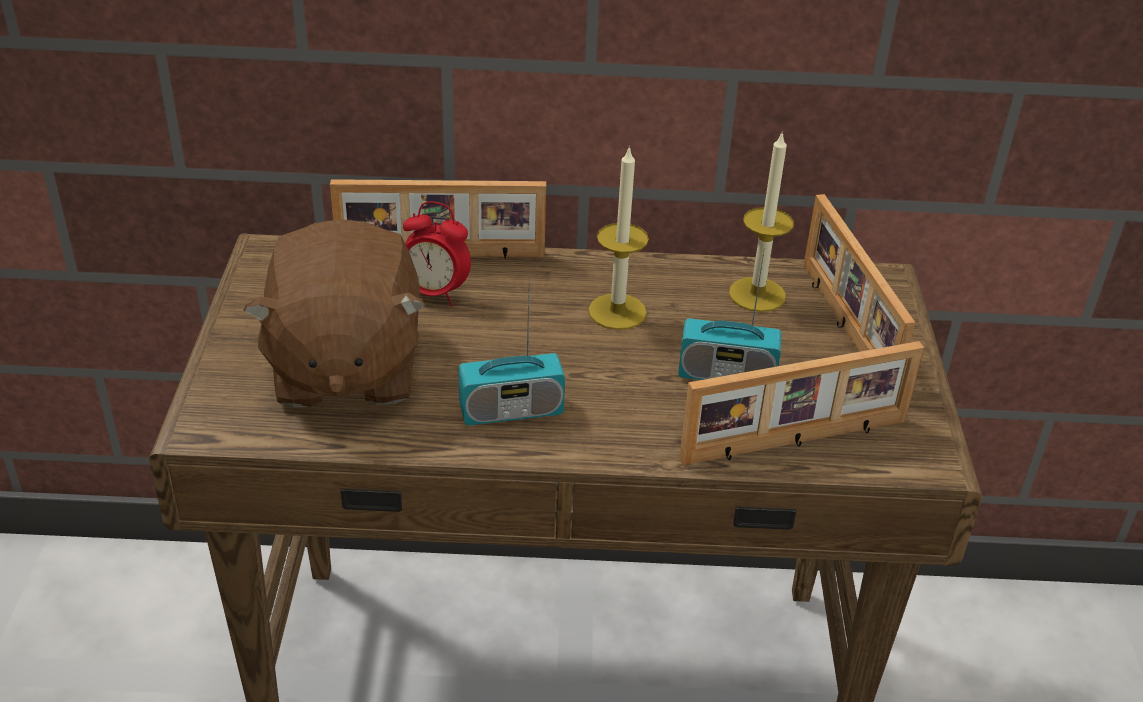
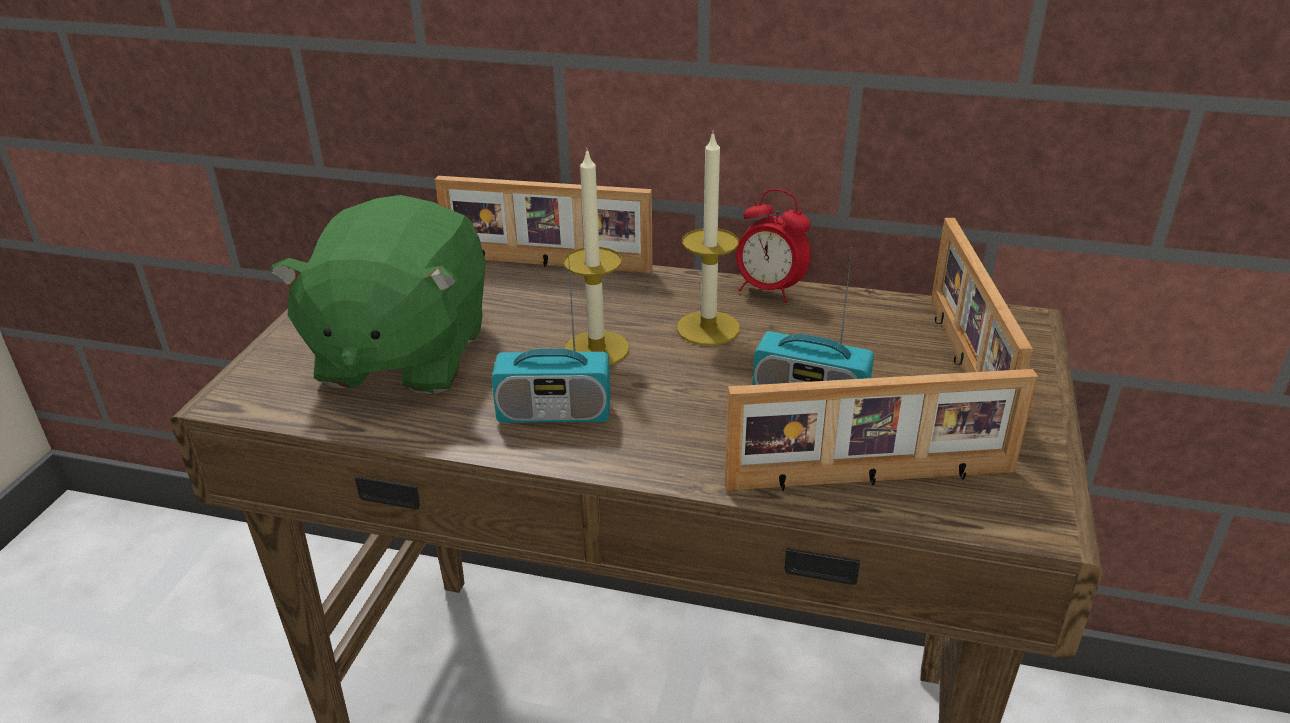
camera: 15 degrees right, 5 degrees down
brown plush toy [243,219,426,408] -> green plush toy [270,195,486,394]
alarm clock [403,201,471,307] -> alarm clock moved to [736,189,811,303]
candle [729,133,794,312] -> candle moved to [563,148,629,366]

